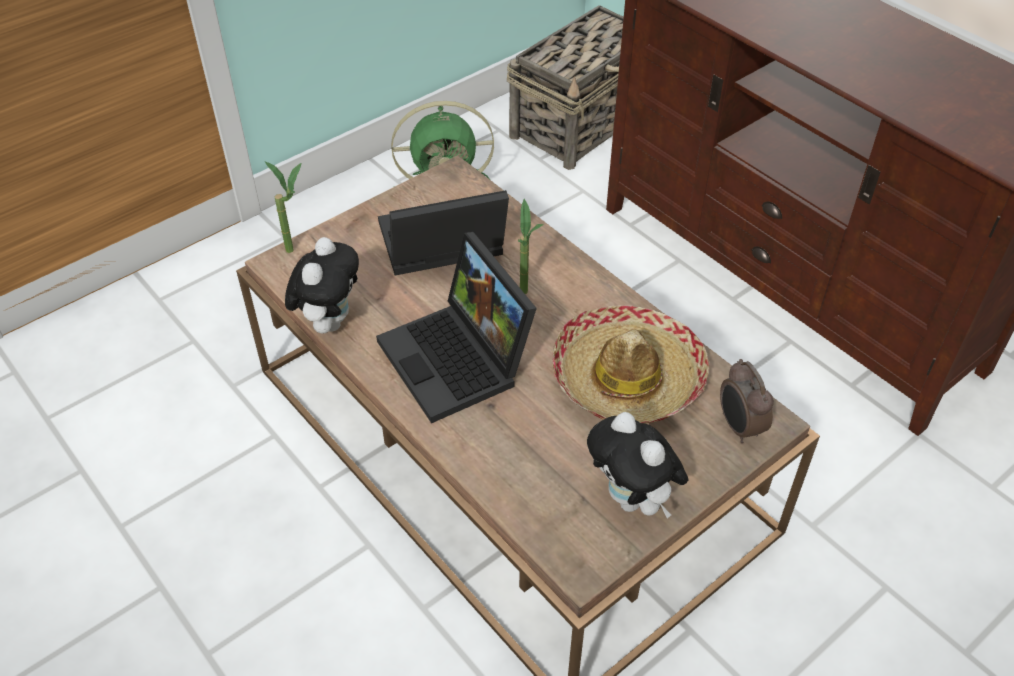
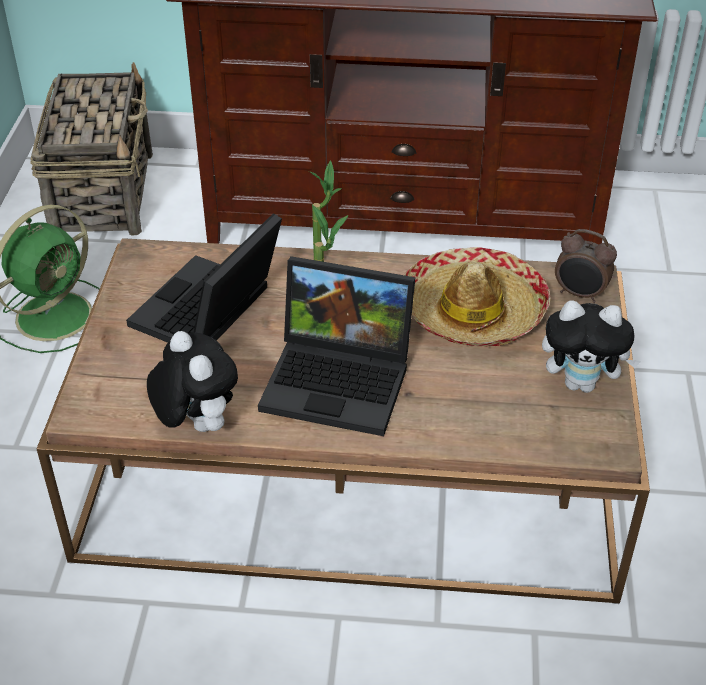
camera: 45 degrees left, 5 degrees down
potted plant [264,161,301,253] -> potted plant moved to [309,160,342,260]

